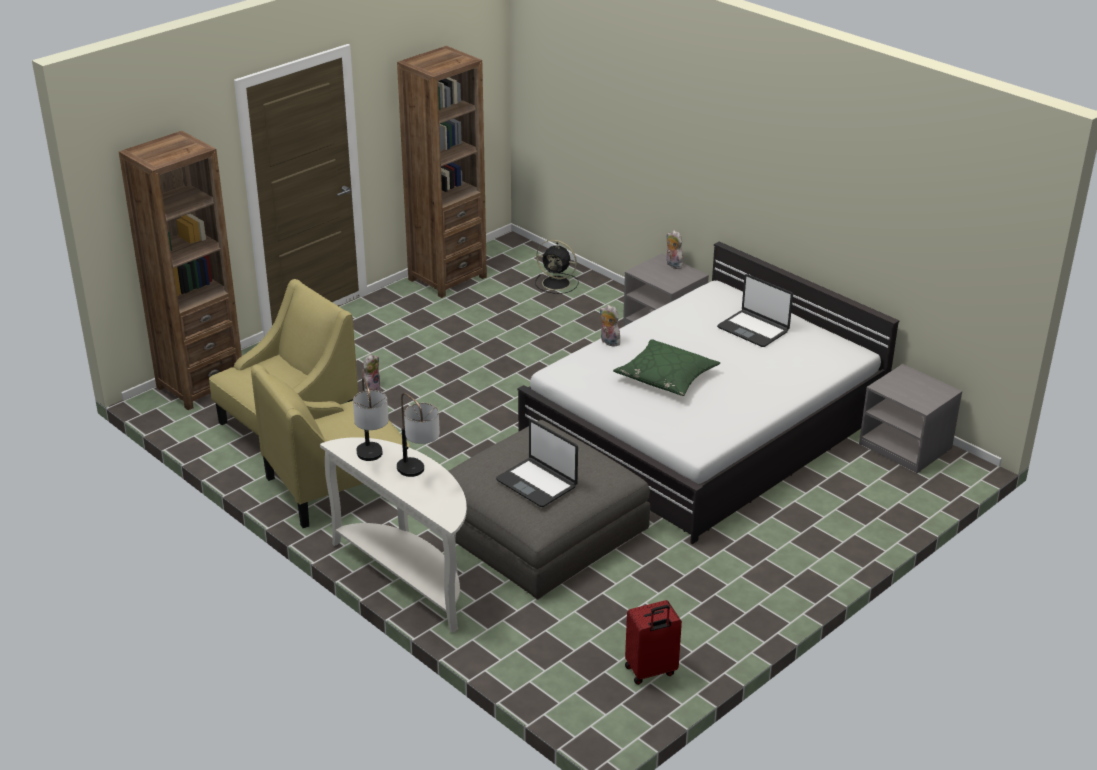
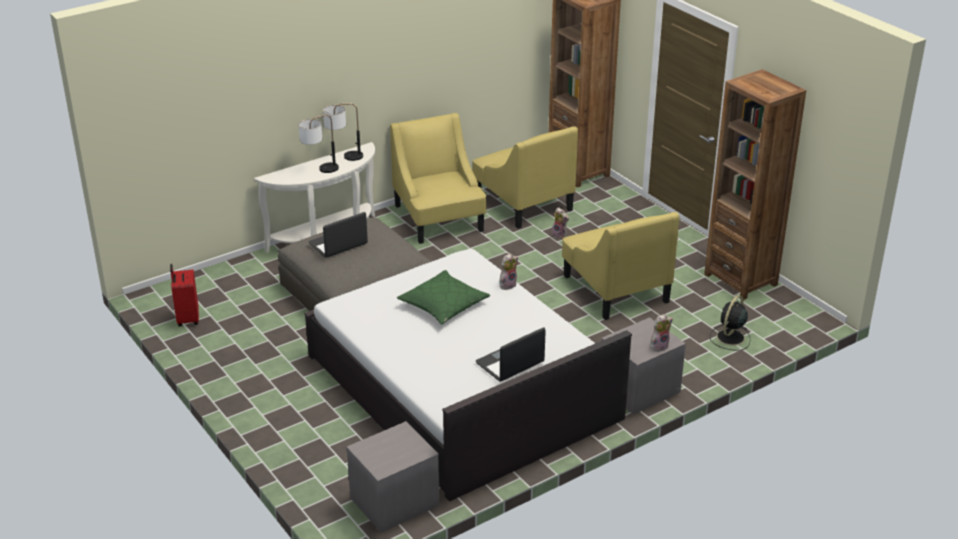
camera: 100 degrees right, 0 degrees up
none -> yellow armchair [562,212,679,320]

